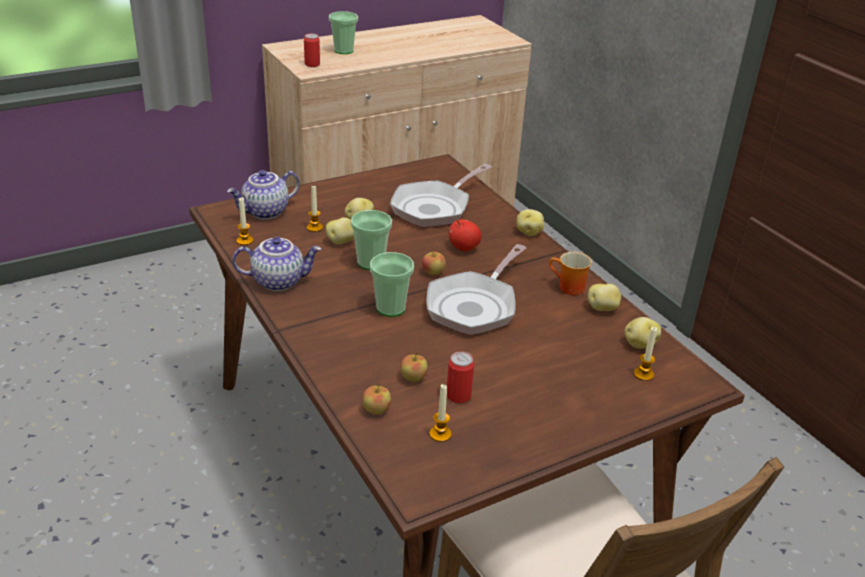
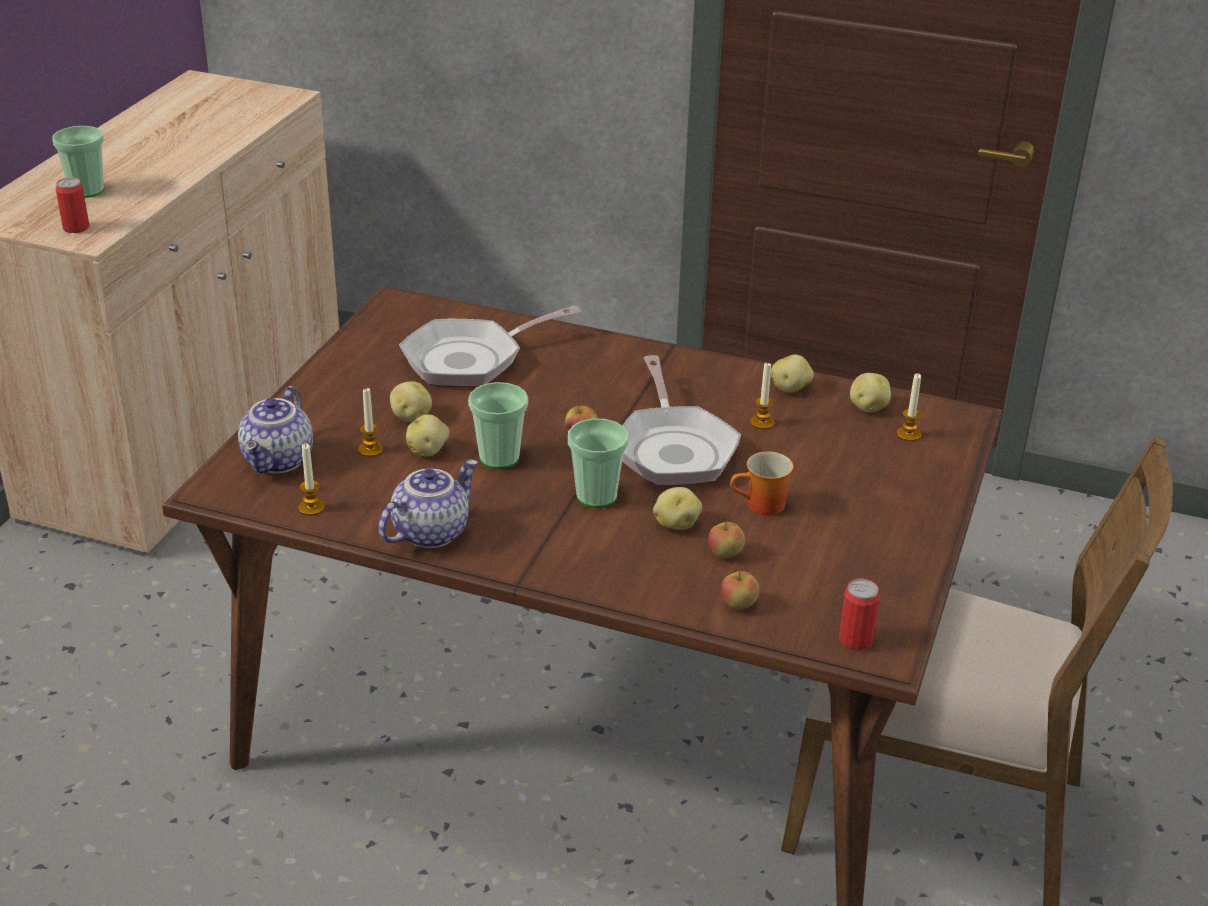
camera: 40 degrees left, 0 degrees up
frying pan [390,164,492,227] -> frying pan turned 60 degrees clockwise [399,306,581,387]
candle [430,384,452,442] -> candle moved to [750,363,774,430]
can [447,351,474,403] -> can moved to [839,579,880,650]
apple [449,219,481,251] -> none
potato [517,209,544,236] -> potato moved to [653,487,702,530]
mug [549,252,592,295] -> mug moved to [730,451,793,515]

